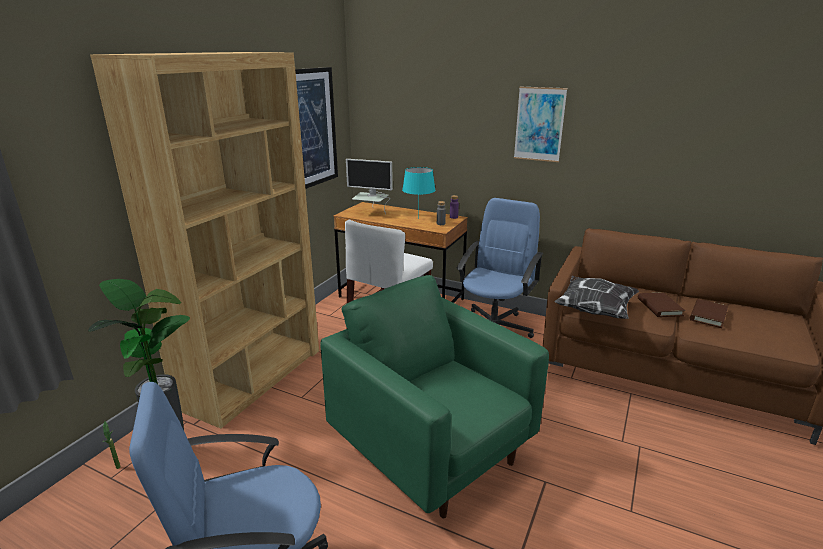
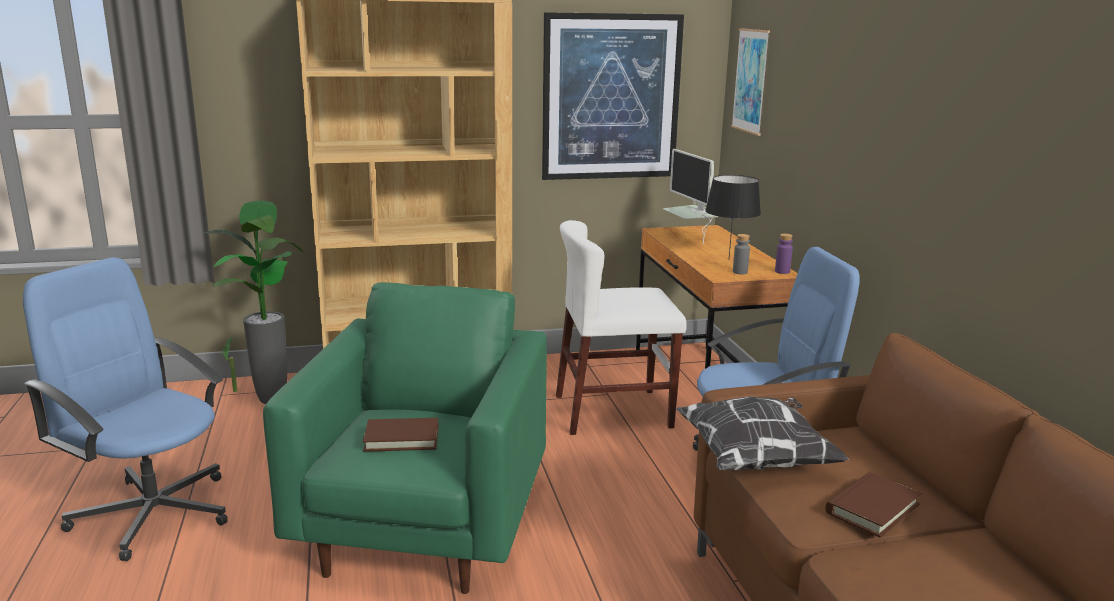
camera: 50 degrees right, 5 degrees down
turquoise table lamp [402,167,435,219] -> black table lamp [705,175,761,258]
picture [514,87,567,162] -> picture moved to [731,28,770,136]
brown book [690,299,728,328] -> brown book moved to [363,418,438,452]

